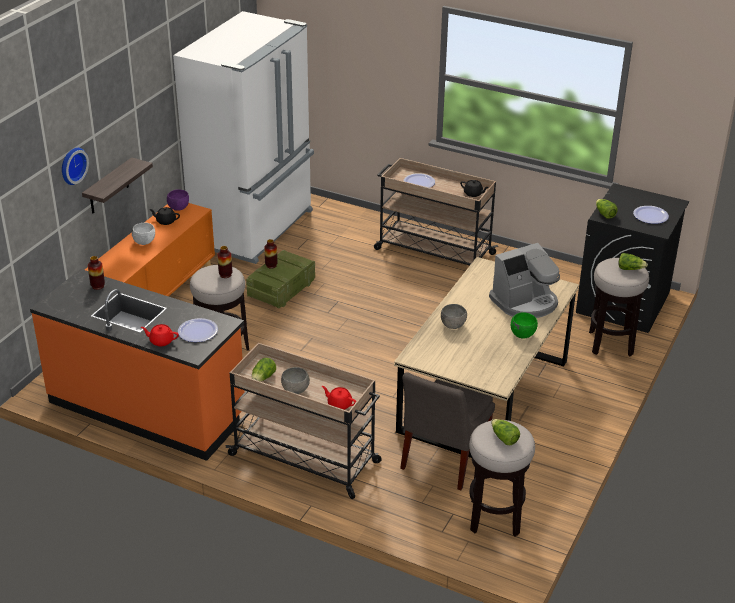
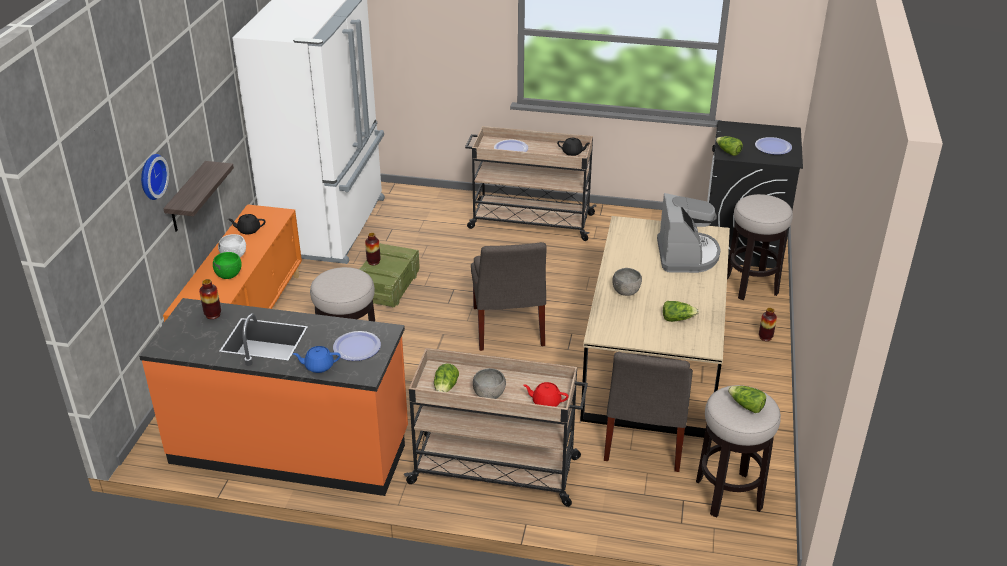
camera: 15 degrees left, 0 degrees up
red teapot [141,324,179,346] -> blue teapot [293,346,341,373]
purple bowl [167,190,189,211] -> none
vase [217,246,232,278] -> vase moved to [759,308,777,341]
coffee machine [489,243,560,318] -> coffee machine turned 45 degrees counterclockwise [657,193,721,273]
green bowl [511,313,538,339] -> green bowl moved to [213,252,242,279]
lettuce [618,253,648,270] -> lettuce moved to [663,301,699,322]
none -> grey chair [471,242,547,351]

